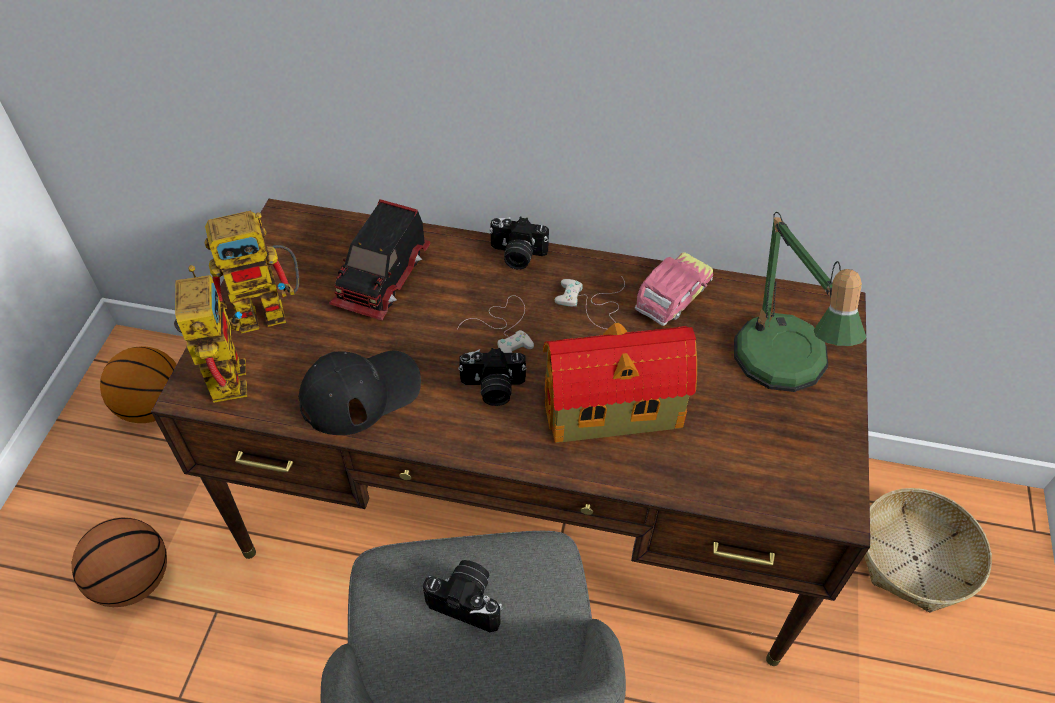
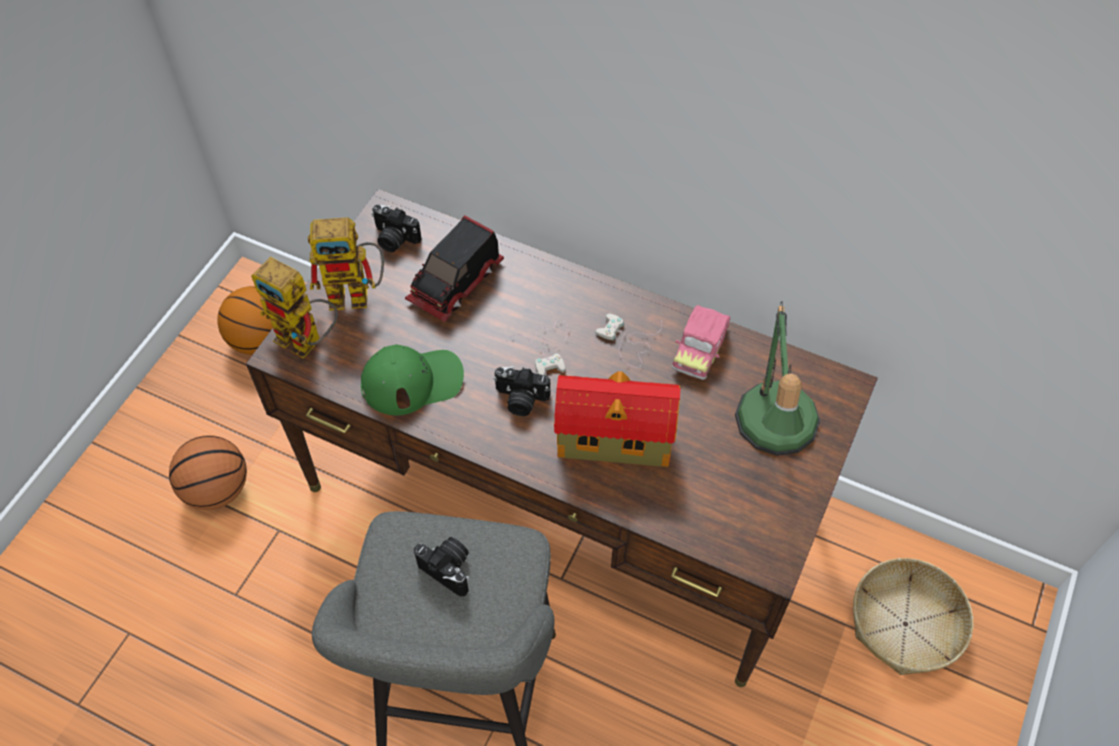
camera: 15 degrees right, 5 degrees up
toy robot [174,265,247,403] -> toy robot turned 120 degrees clockwise [251,257,338,359]
black cap [299,351,421,435] -> green cap [361,344,464,415]
camera [489,217,549,270] -> camera moved to [371,205,422,252]
toy car [635,252,713,326] -> toy car turned 150 degrees clockwise [672,305,730,380]

